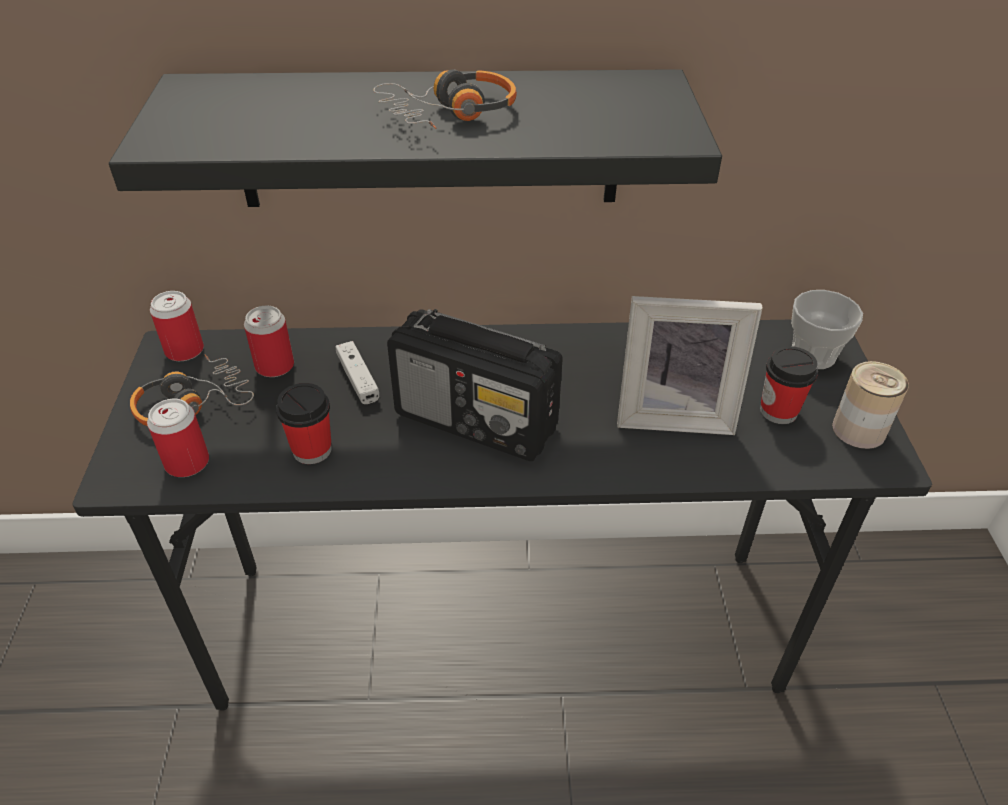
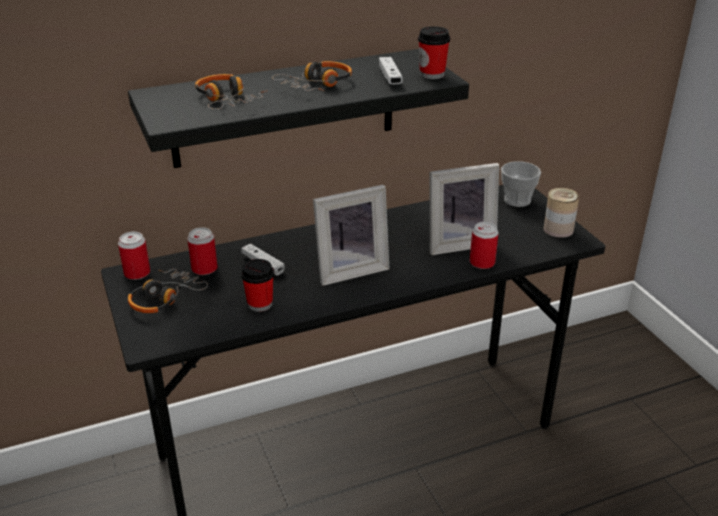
camera: 20 degrees left, 10 degrees down
can [147,399,209,477] -> can moved to [470,222,499,269]
radio [387,309,563,461] -> picture frame [313,185,389,286]
cup [760,346,818,424] -> cup moved to [418,26,450,79]
none -> headphones [195,74,268,109]
none -> white game controller [379,57,403,85]

